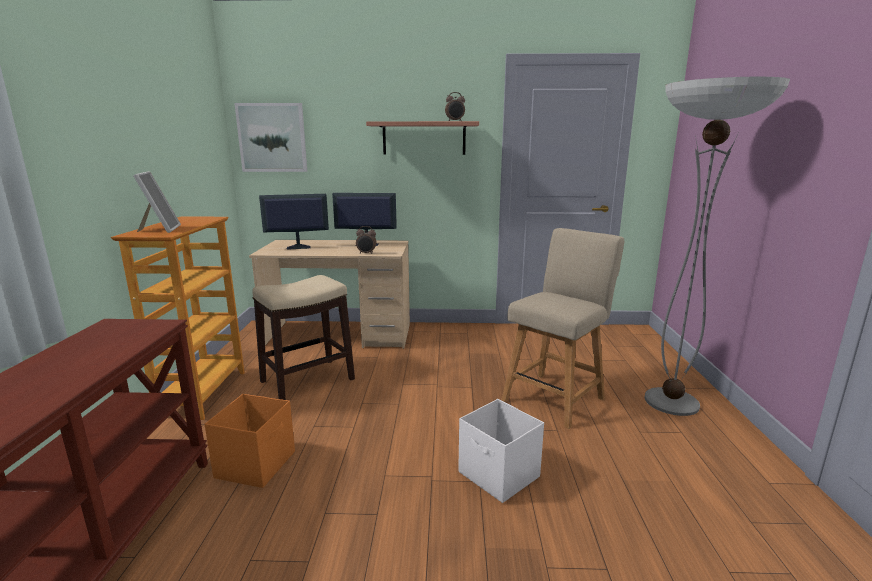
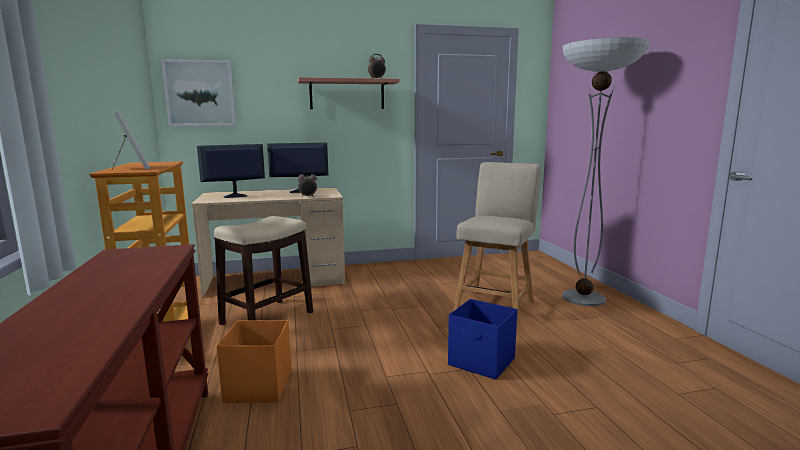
camera: 15 degrees left, 5 degrees down
white storage box [458,399,544,503] -> blue storage box [448,299,517,380]

